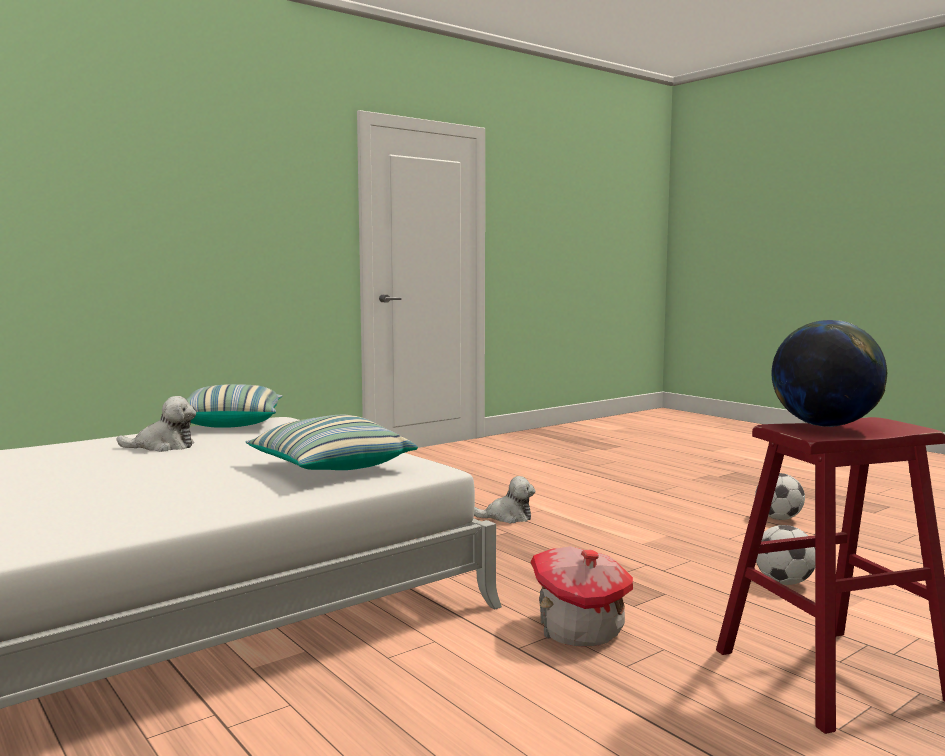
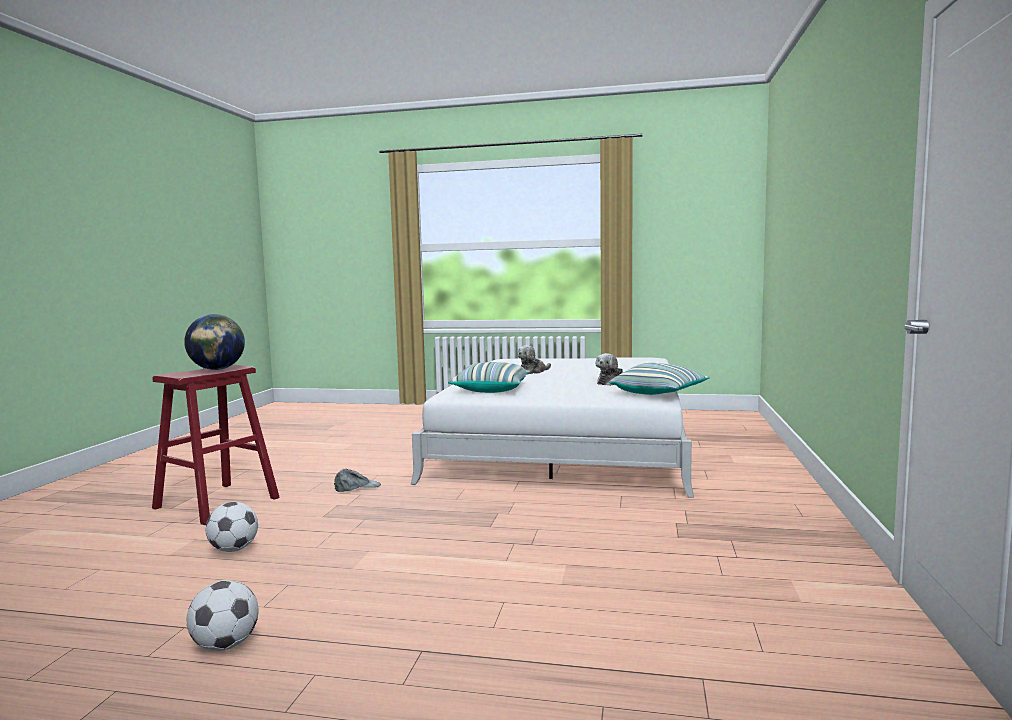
camera: 140 degrees right, 0 degrees up
plush toy [474,476,535,524] -> plush toy moved to [517,345,551,374]
toy house [530,546,633,646] -> grey cap [334,469,381,492]

